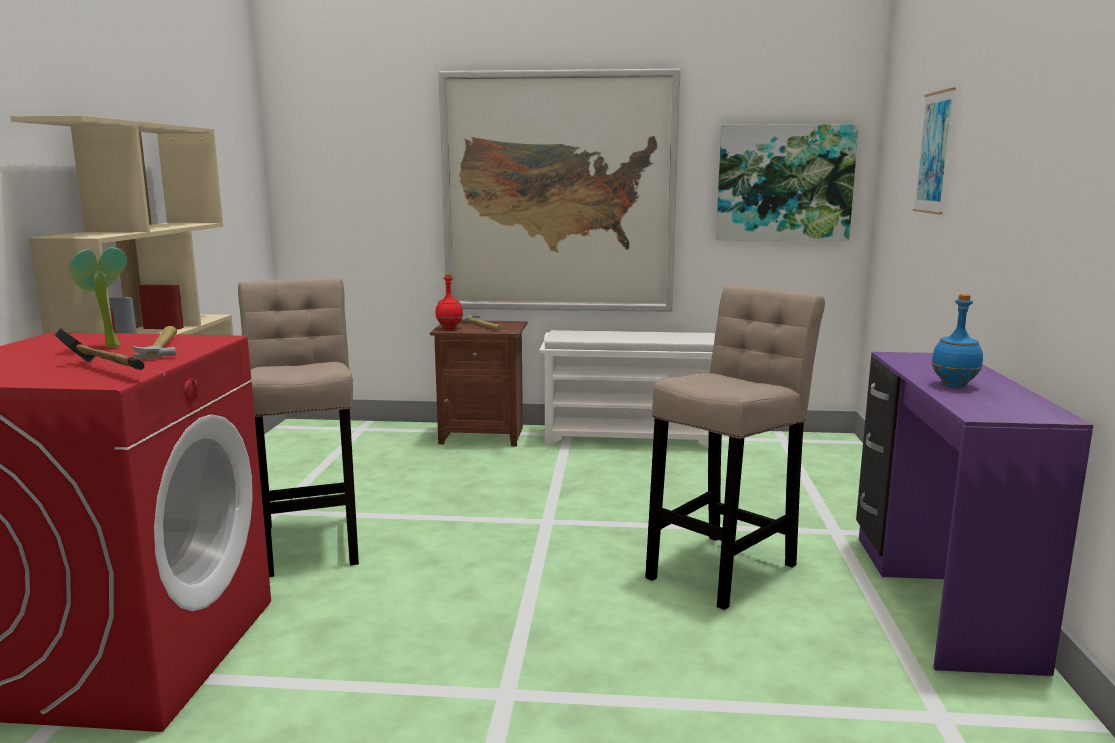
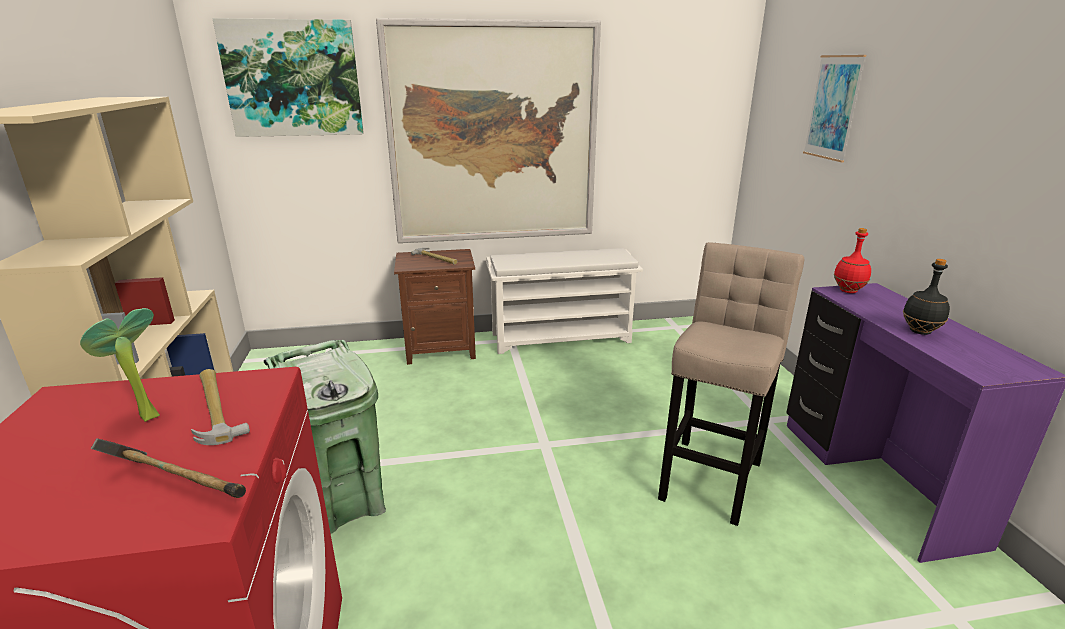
camera: 15 degrees left, 10 degrees up
beige stool [238,278,359,577] -> green trash can [264,340,386,534]
red bottle [435,274,463,330] -> red bottle moved to [834,228,871,293]
picture [716,124,859,241] -> picture moved to [212,18,364,137]
blue bottle [931,294,983,388] -> black bottle [903,259,950,335]

